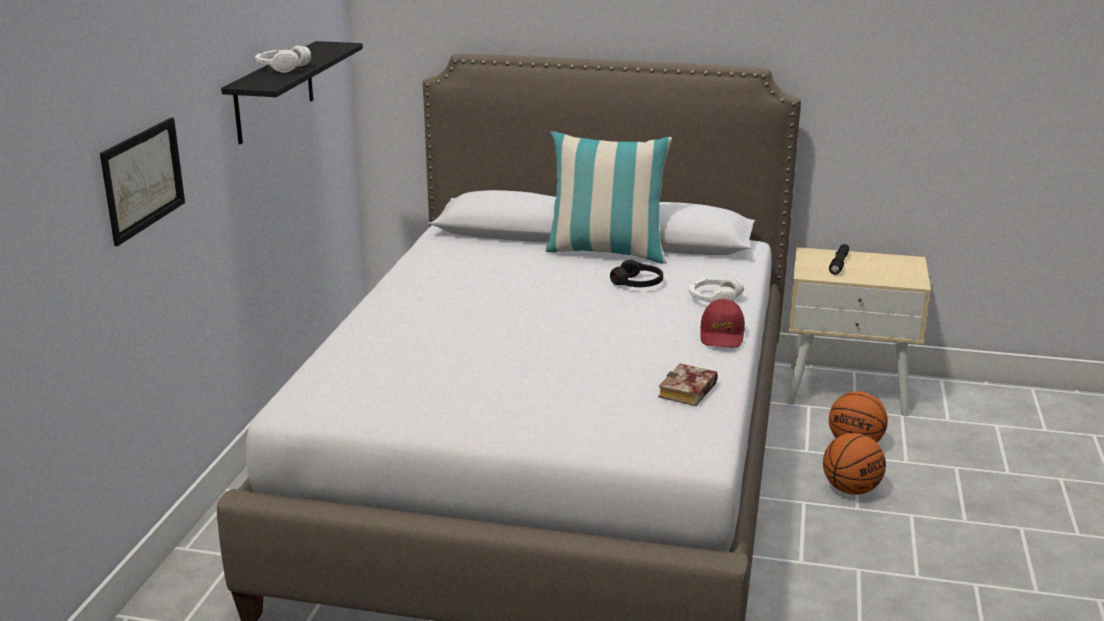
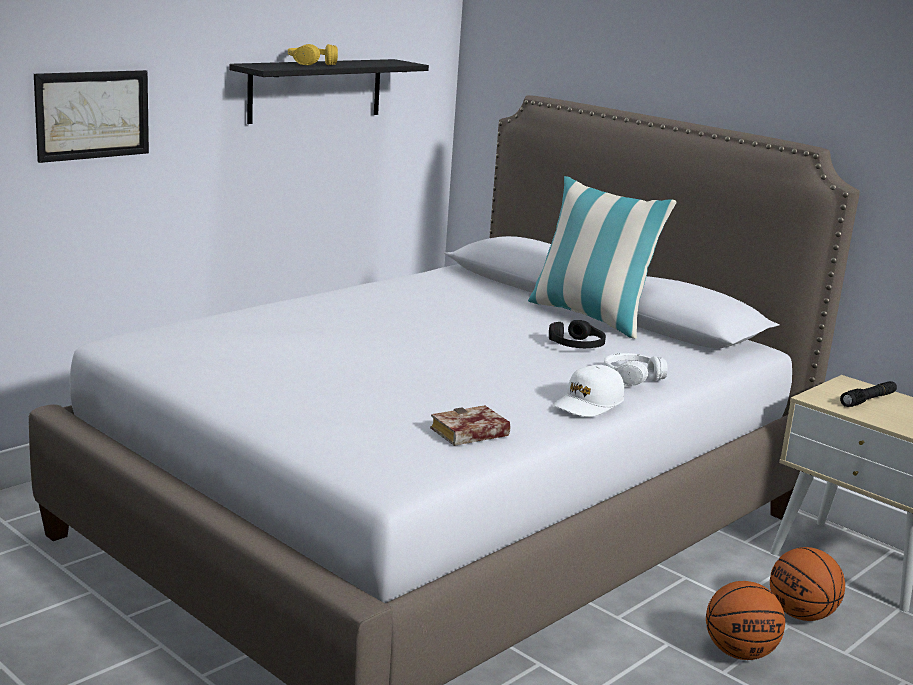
camera: 30 degrees right, 5 degrees down
white headphones [255,46,311,73] -> yellow headphones [288,44,338,65]
red cap [700,299,745,347] -> white cap [553,365,624,417]

